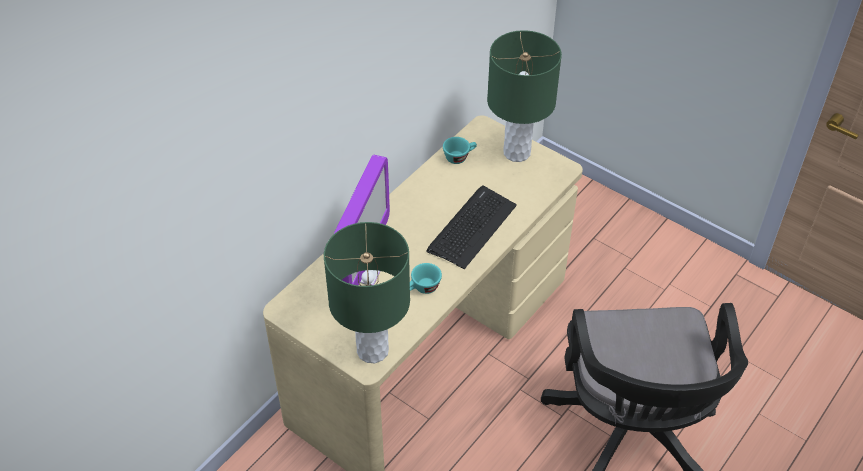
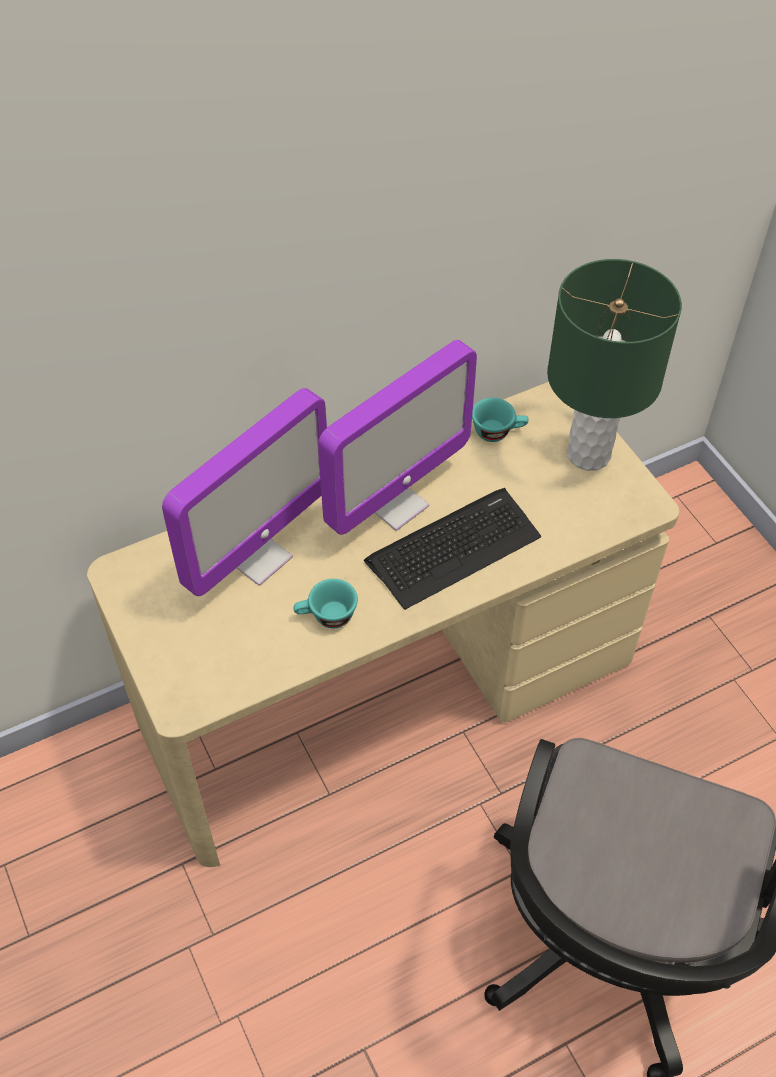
camera: 25 degrees right, 5 degrees up
green table lamp [324,222,410,363] -> none
none -> monitor [318,340,477,535]

